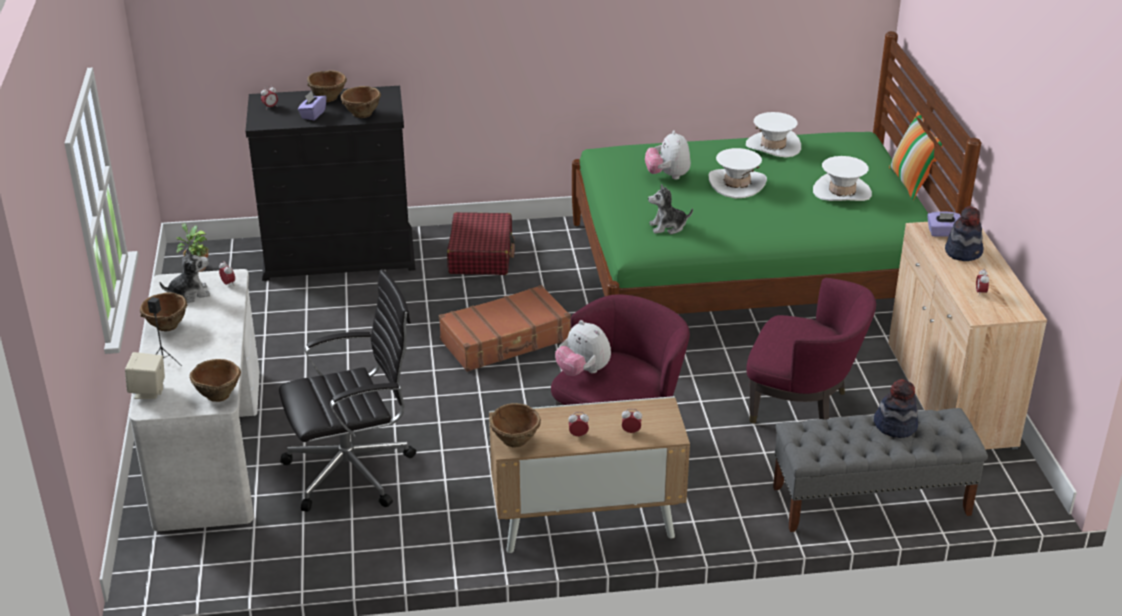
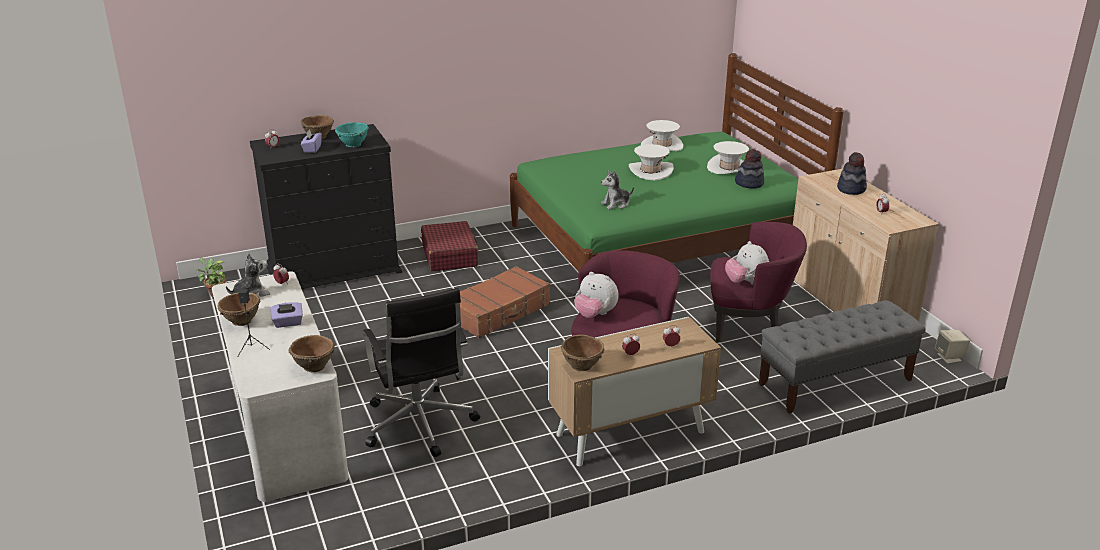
camera: 15 degrees left, 5 degrees down
beige speaker [125,352,165,399] -> beige speaker moved to [935,330,970,364]
black office chair [279,269,416,512] -> black office chair turned 105 degrees clockwise [363,288,480,457]
brown bowl [341,86,381,118] -> turquoise bowl [335,122,369,147]
plush toy [645,130,691,180] -> plush toy moved to [725,241,769,285]
hat [874,379,918,438] -> hat moved to [735,149,764,188]
pillow [889,112,943,200] -> none
purple tissue box [927,211,961,237] -> purple tissue box moved to [270,302,303,328]

